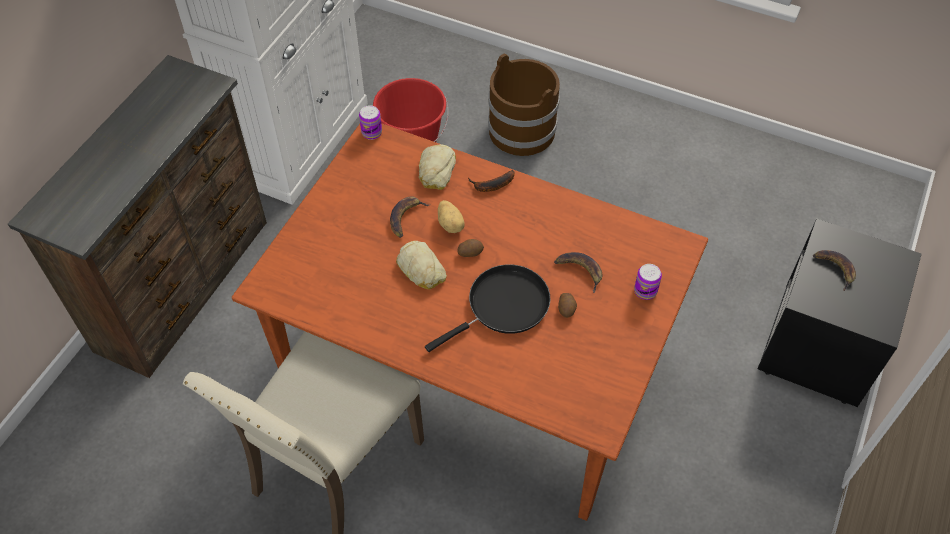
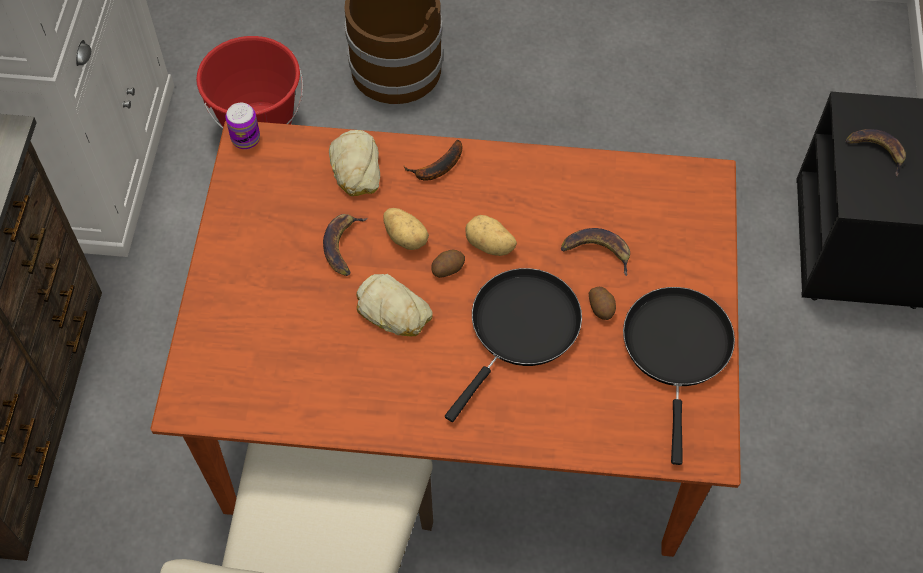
camera: 20 degrees left, 5 degrees up
can [634,264,662,300] -> none
none -> potato [465,215,517,256]
none -> black frying pan [623,287,735,465]

